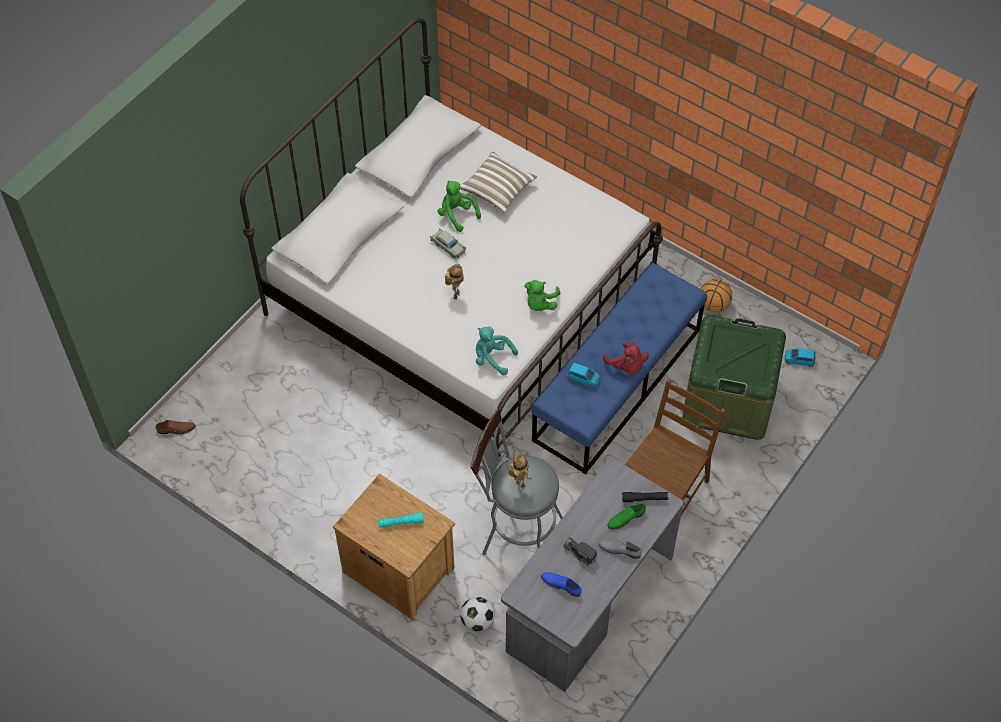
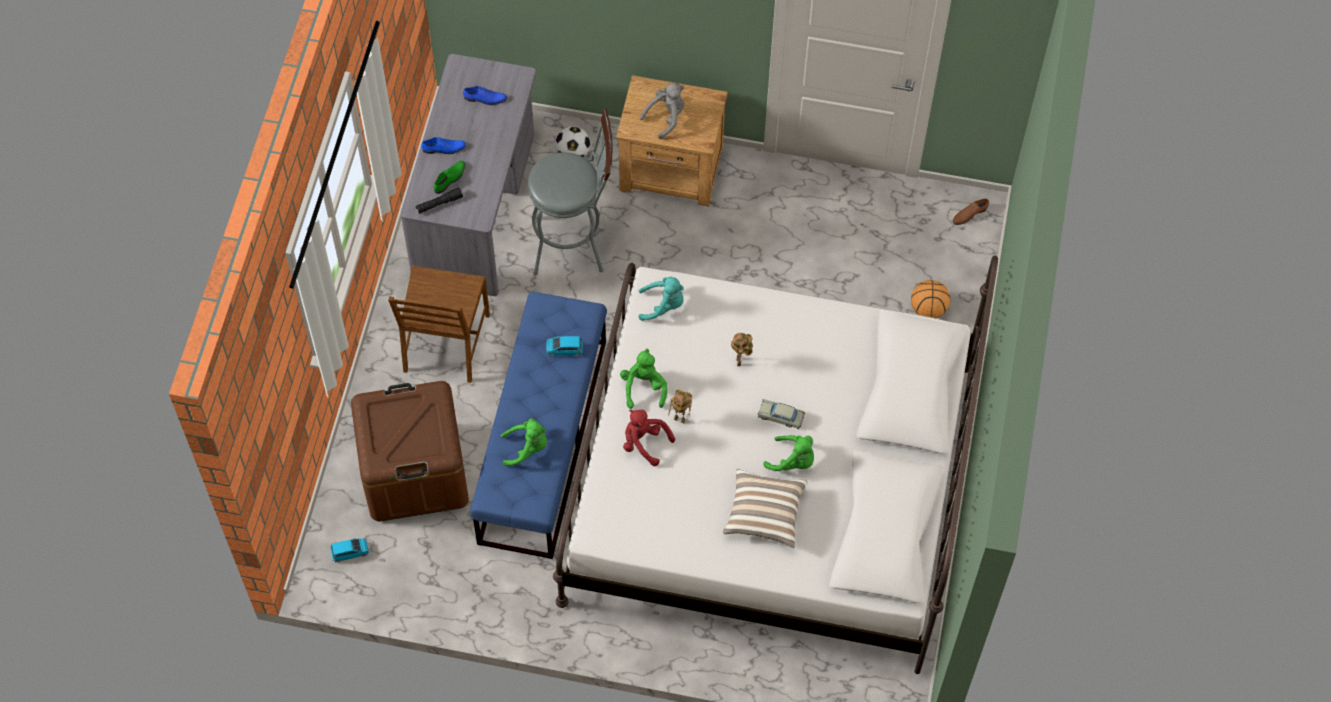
camera: 155 degrees right, 5 degrees up
turquoise flashlight [378,512,424,528] -> grey plush toy [640,83,684,139]
toy robot [509,455,532,488] -> toy robot moved to [668,389,692,423]
toy truck [563,537,597,566] -> none
grey shoe [598,540,642,559] -> blue shoe [421,137,466,154]
red plush toy [603,342,649,374] -> red plush toy moved to [623,409,675,466]
green storage box [682,315,786,440] -> brown storage box [351,381,469,522]
basketball [701,279,732,312] -> basketball moved to [911,280,950,318]
none -> green plush toy [501,418,547,466]

